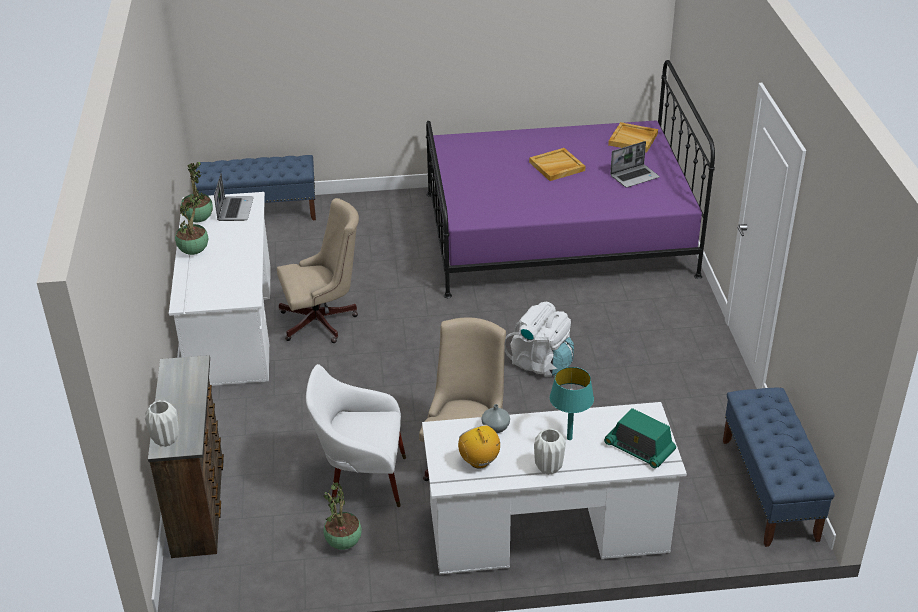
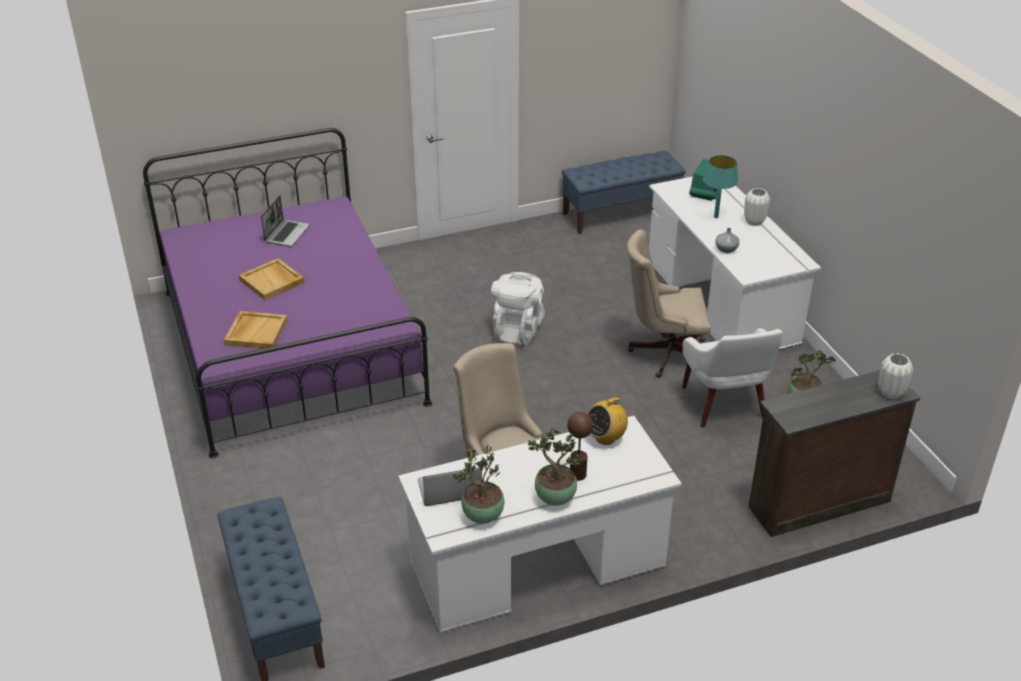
camera: 105 degrees left, 0 degrees up
radio [458,425,500,469] -> radio moved to [587,397,628,445]
beige tray [608,122,658,153] -> beige tray moved to [224,311,287,349]
laptop [610,141,660,188] -> laptop turned 60 degrees clockwise [261,195,310,246]
none -> brown table lamp [567,412,593,481]

